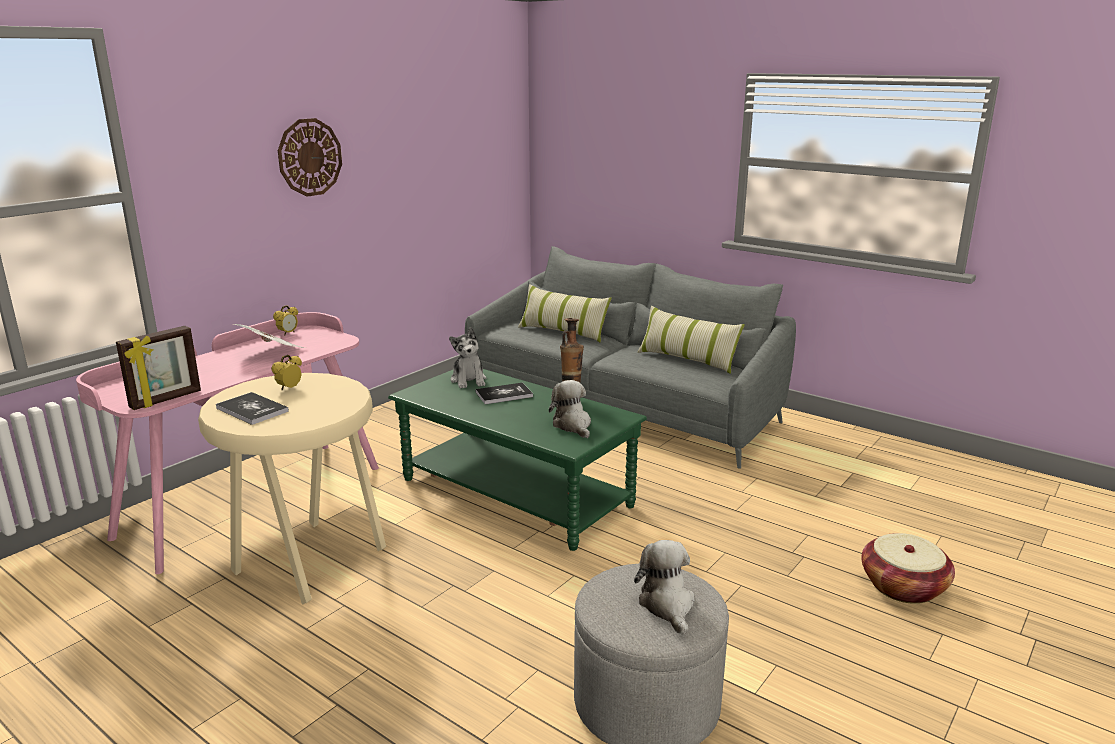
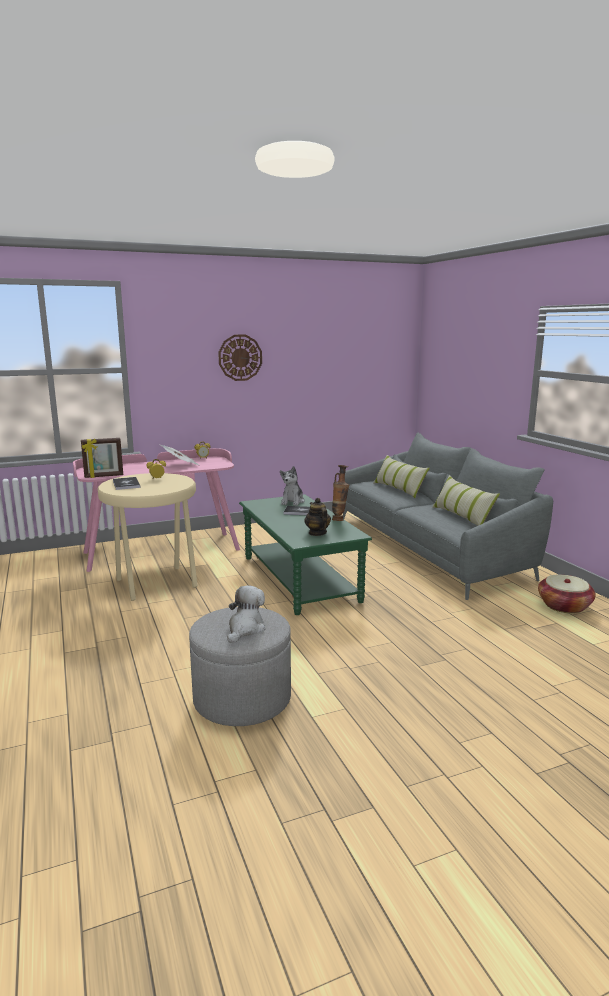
camera: 30 degrees right, 5 degrees down
plush toy [549,380,591,438] -> teapot [304,498,331,536]
basket [861,533,955,604] -> basket moved to [538,575,596,614]

